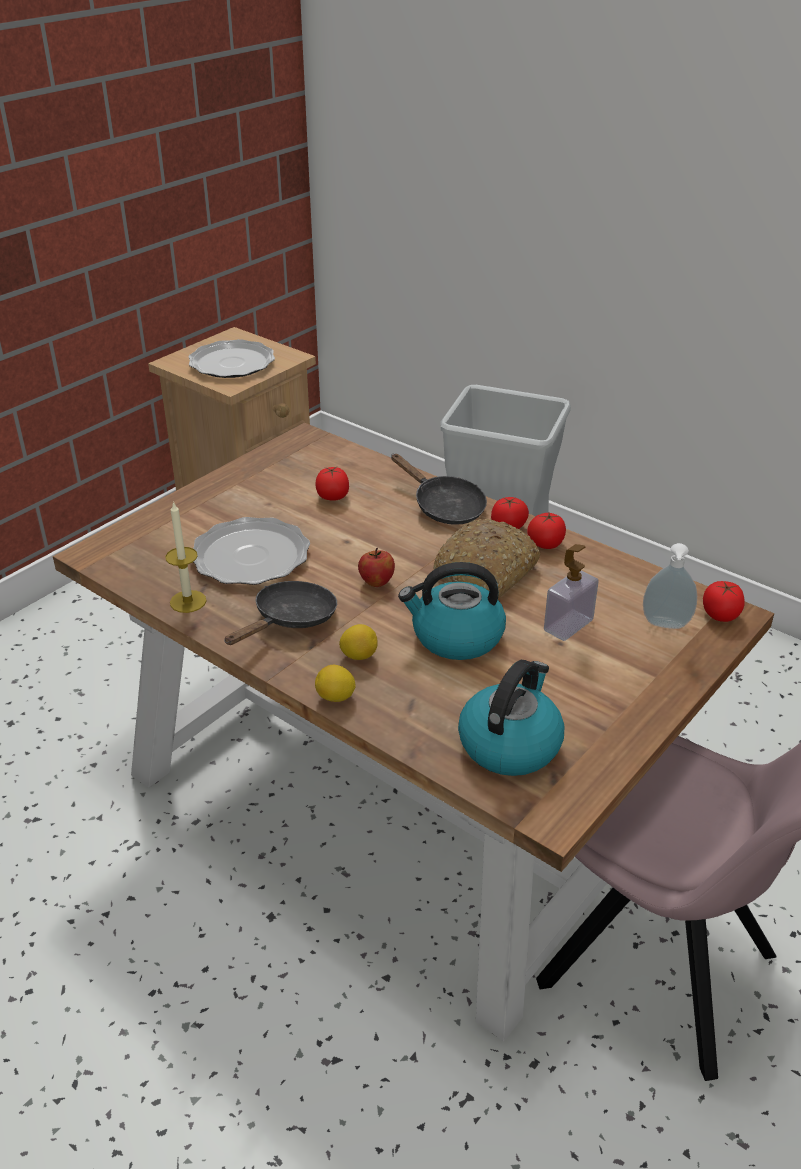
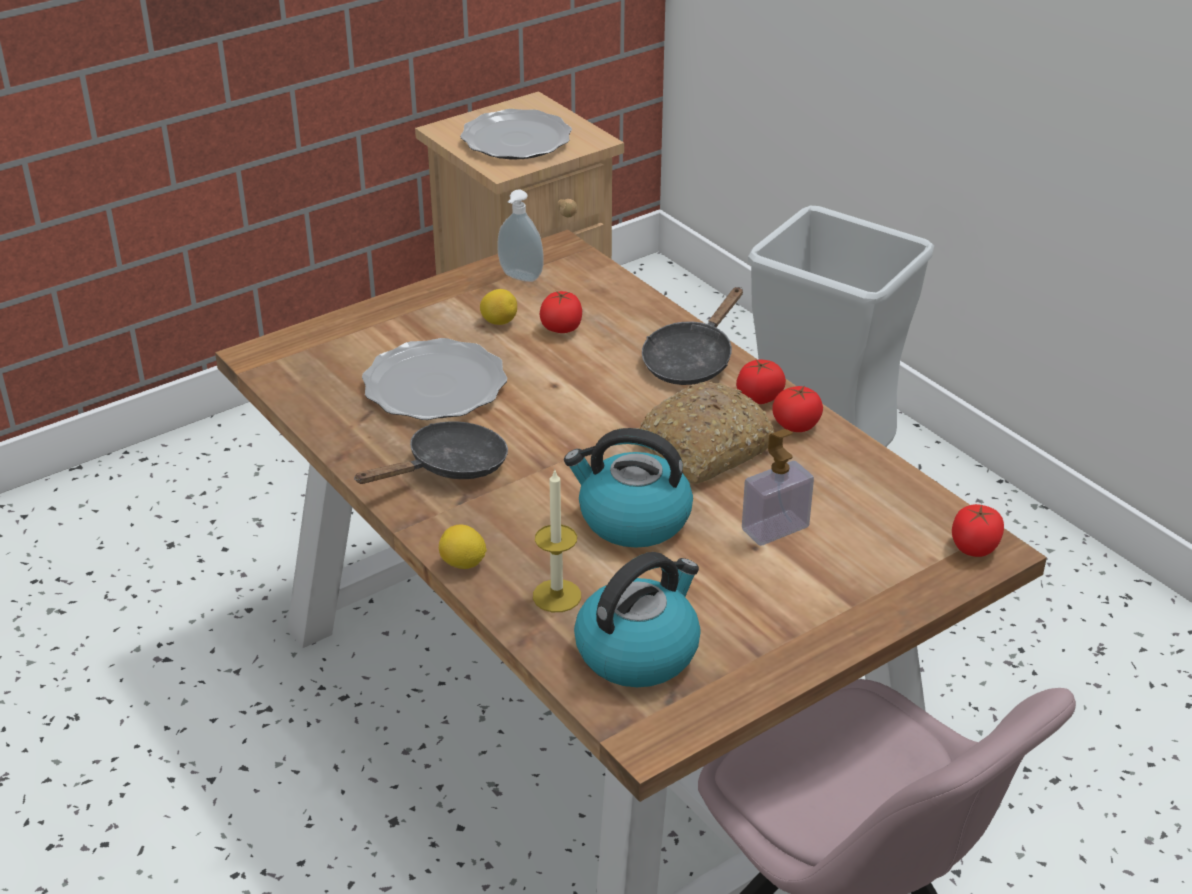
camera: 15 degrees right, 0 degrees up
candle [165,501,206,613] -> candle moved to [533,468,581,612]
lemon [339,624,378,660] -> lemon moved to [480,289,517,325]
apple [358,548,395,587] -> none
black frying pan [391,454,487,525] -> black frying pan turned 60 degrees clockwise [642,287,743,385]
soap dispenser [643,543,697,629] -> soap dispenser moved to [497,189,544,282]

